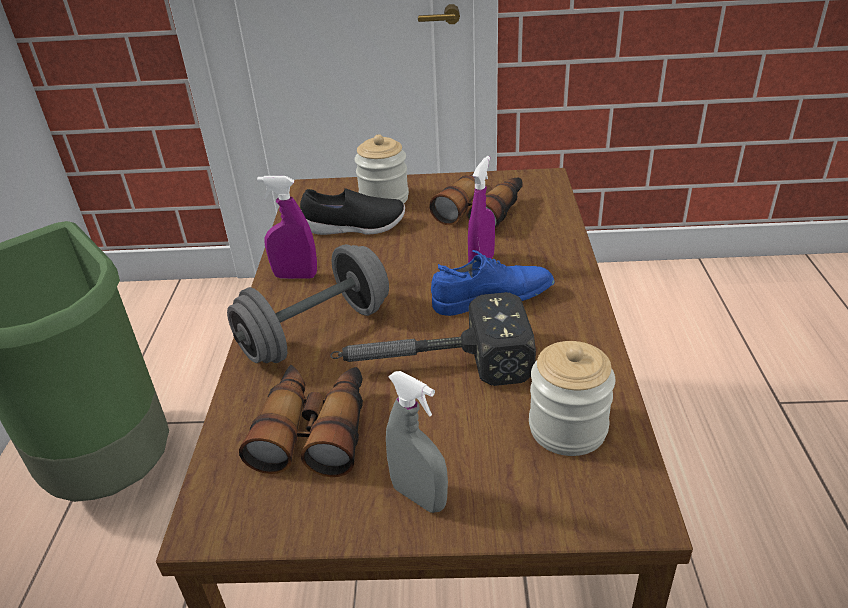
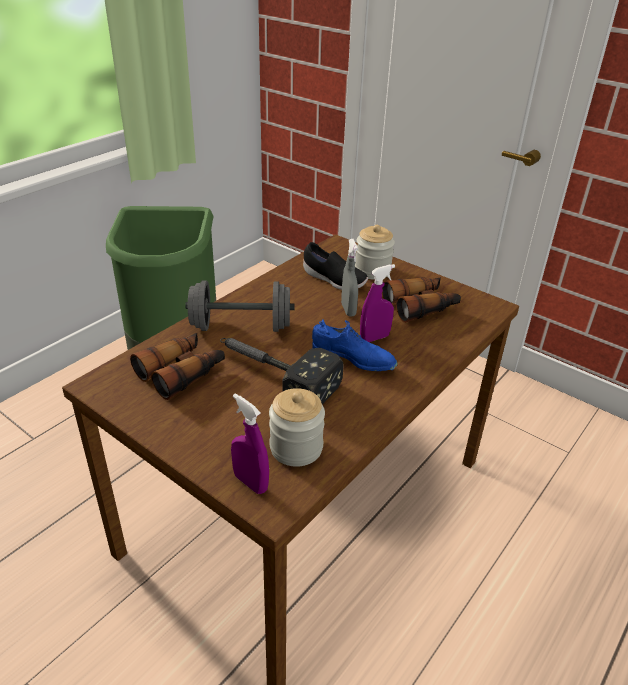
camera: 35 degrees right, 0 degrees up
purple spray bottle [257,176,317,279] -> purple spray bottle moved to [231,393,269,494]
grey spray bottle [386,371,448,513] -> grey spray bottle moved to [341,239,358,317]

